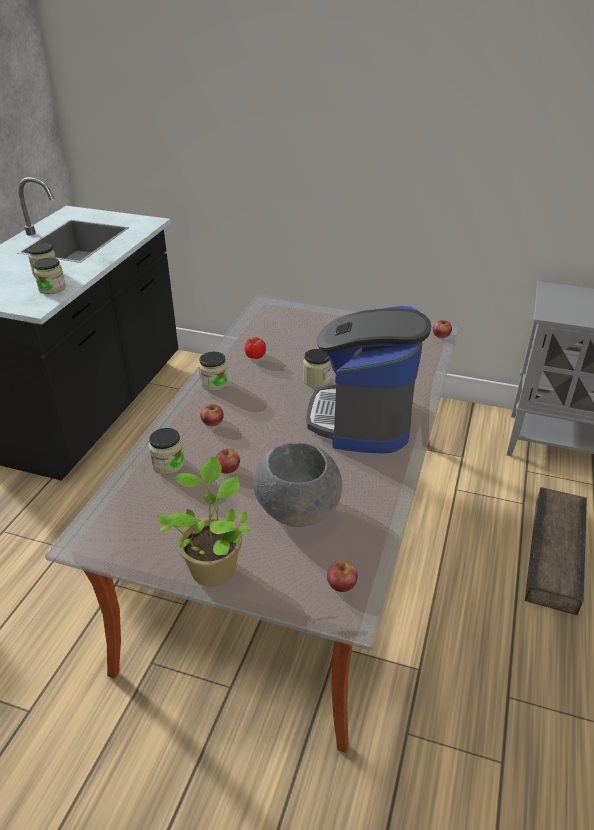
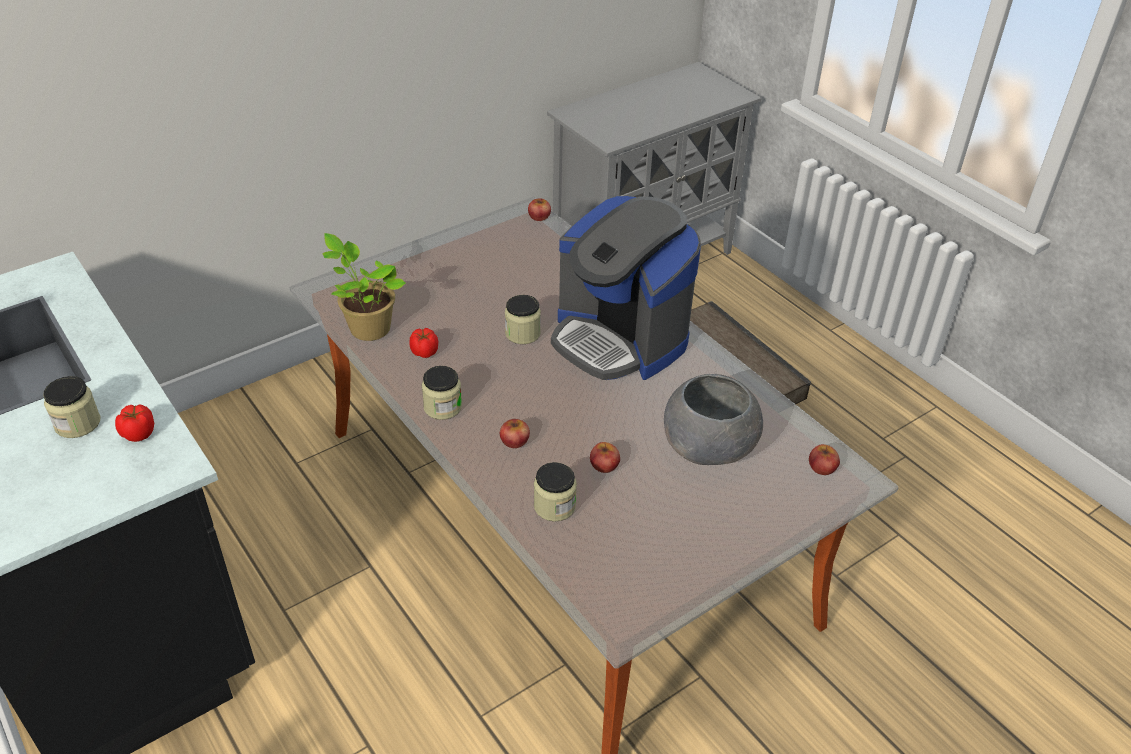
camera: 55 degrees left, 5 degrees up
jar [34,258,66,294] -> tomato [115,404,154,442]
potted plant [157,456,250,587] -> potted plant moved to [322,233,406,341]

